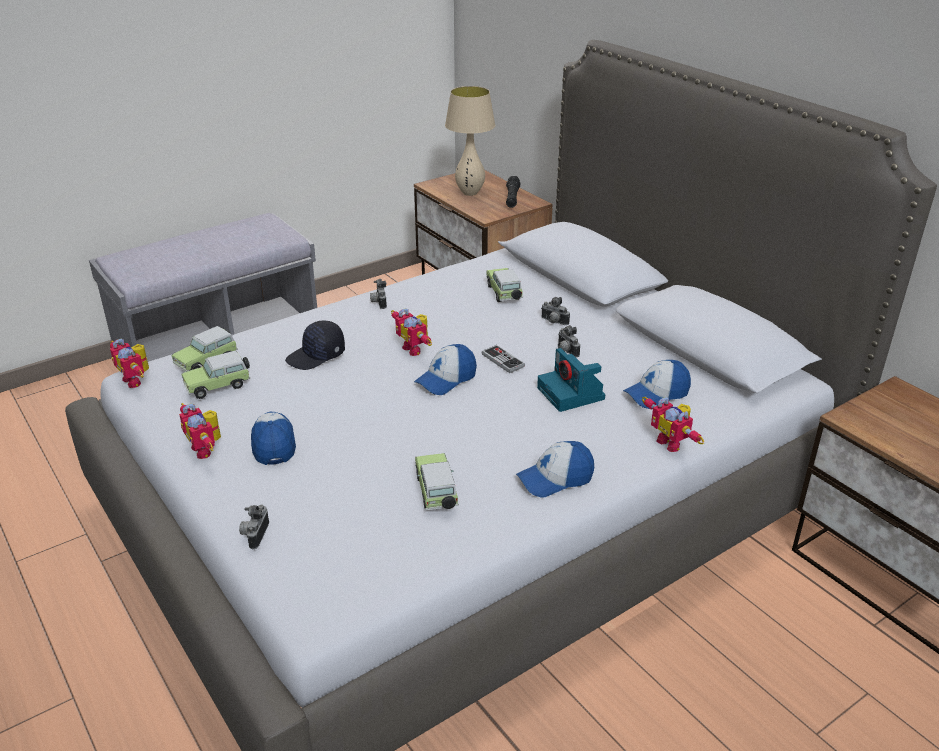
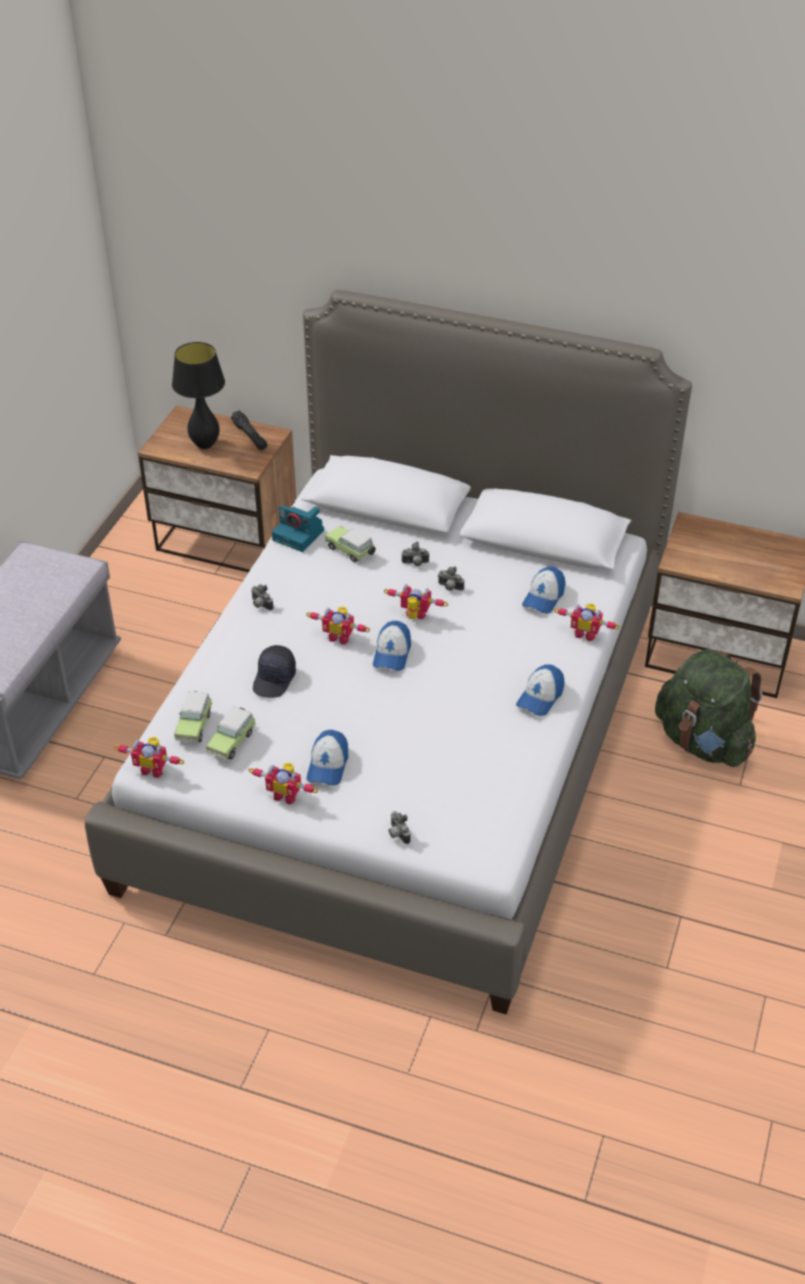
camera: 35 degrees left, 10 degrees up
cap [251,412,296,465] -> cap turned 120 degrees counterclockwise [307,730,348,786]
toy car [415,453,459,510] -> none
beige table lamp [445,86,495,196] -> black table lamp [172,342,225,449]
game controller [481,345,525,373] -> toy robot [384,584,448,619]
camera [537,348,605,412] -> camera moved to [272,505,324,552]
none -> green backpack [655,649,762,767]

